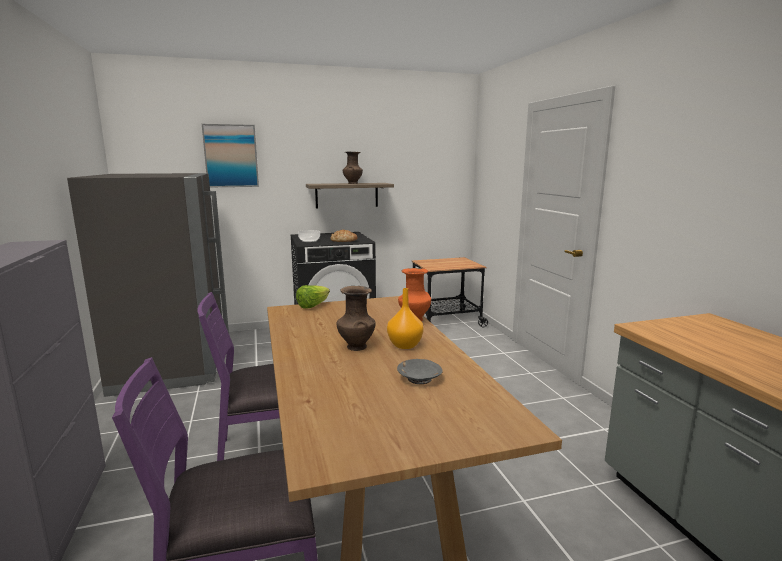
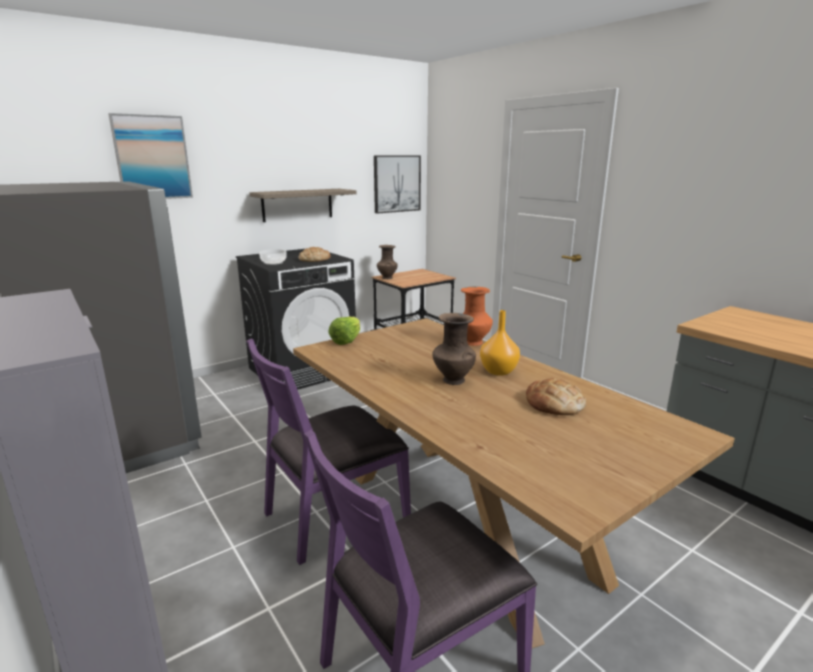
camera: 20 degrees left, 5 degrees up
brown vase [343,152,363,184] -> brown vase moved to [377,245,398,279]
grey bowl [397,359,443,384] -> bread [526,377,586,415]
none -> picture [374,155,421,213]

